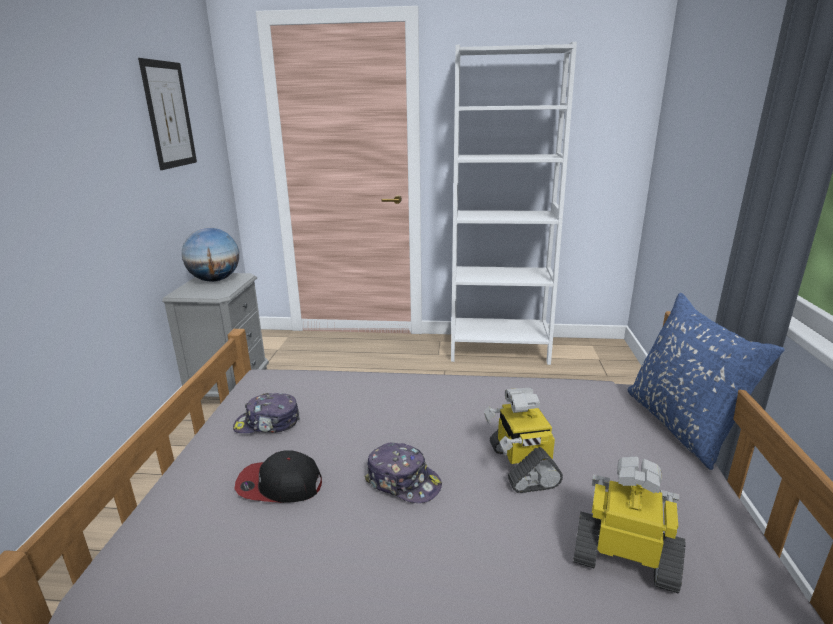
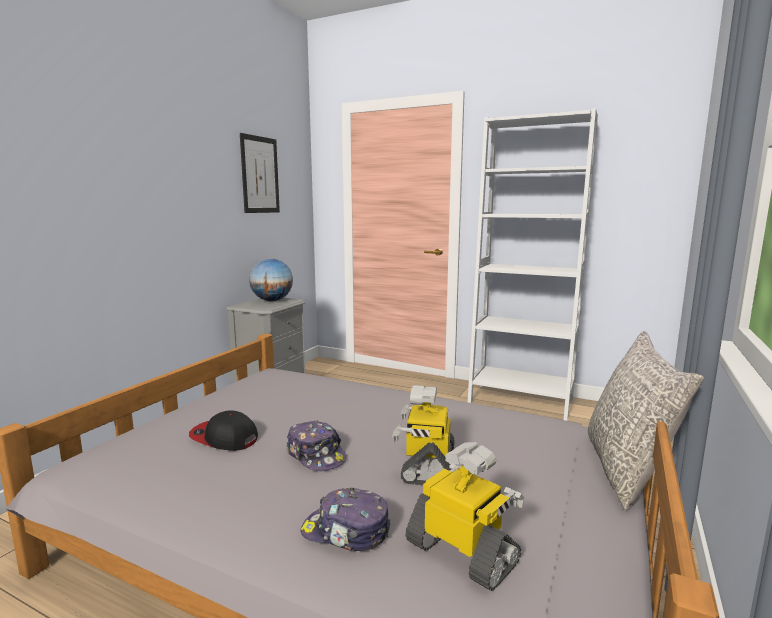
camera: 20 degrees right, 10 degrees down
cap [233,393,300,433] -> cap moved to [301,488,390,551]
blue pillow [627,293,784,470] -> grey pillow [588,331,704,510]

